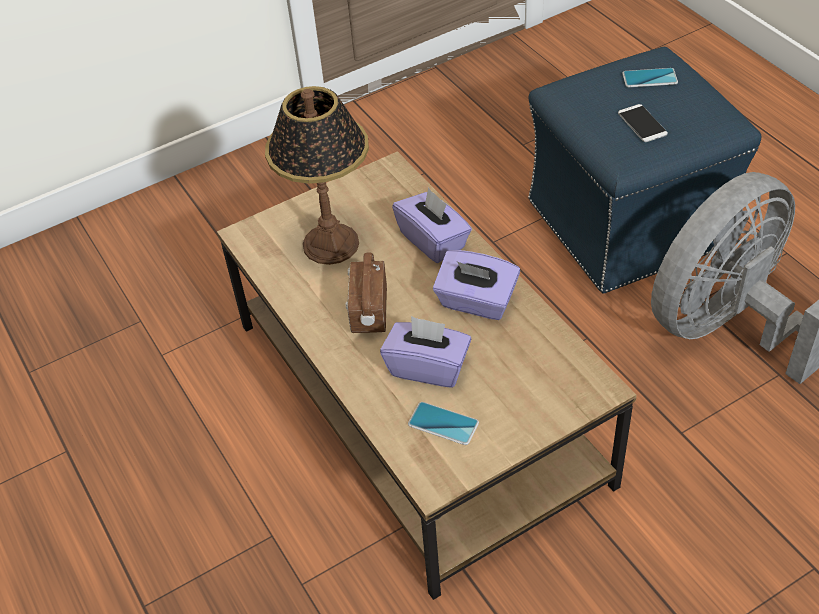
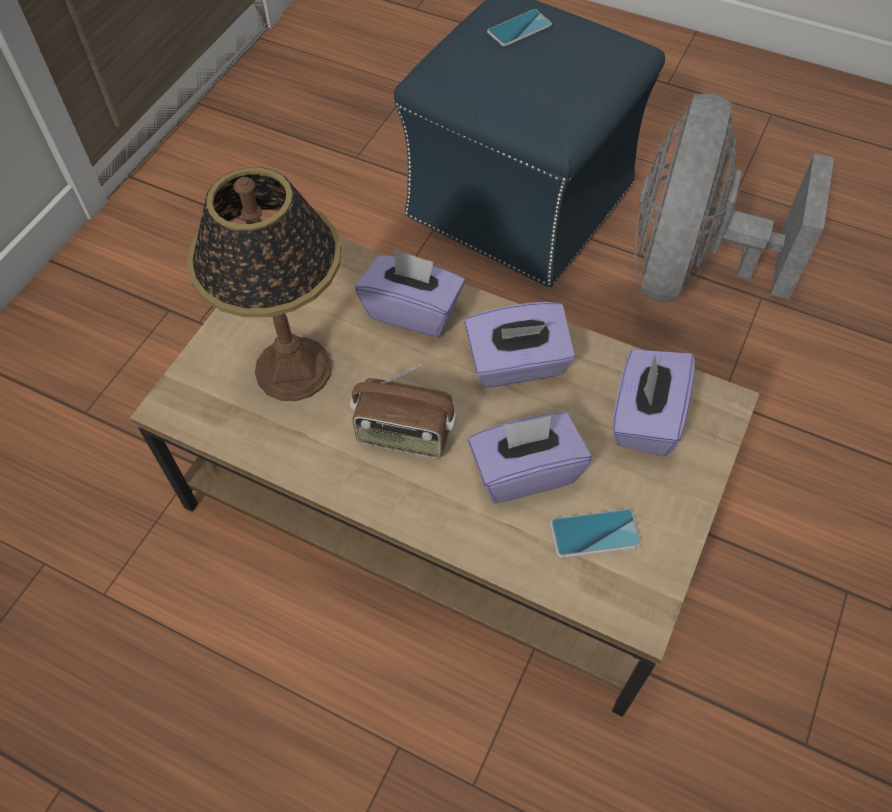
camera: 35 degrees left, 10 degrees up
radio [346,252,387,333] -> radio turned 45 degrees counterclockwise [350,364,457,458]
phone [618,104,668,142] -> none
none -> purple tissue box [612,350,695,456]

